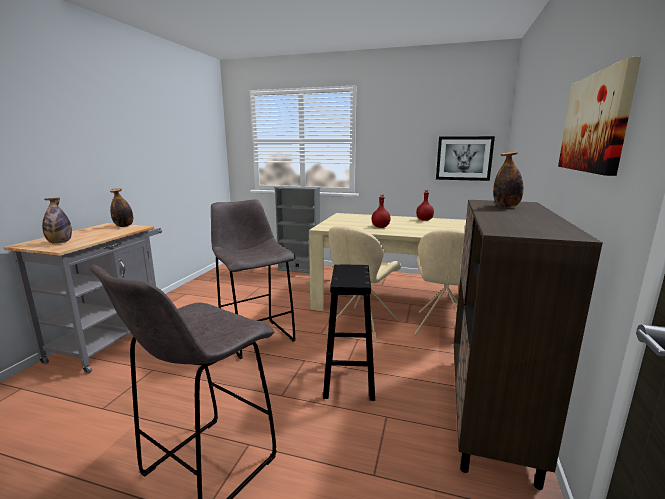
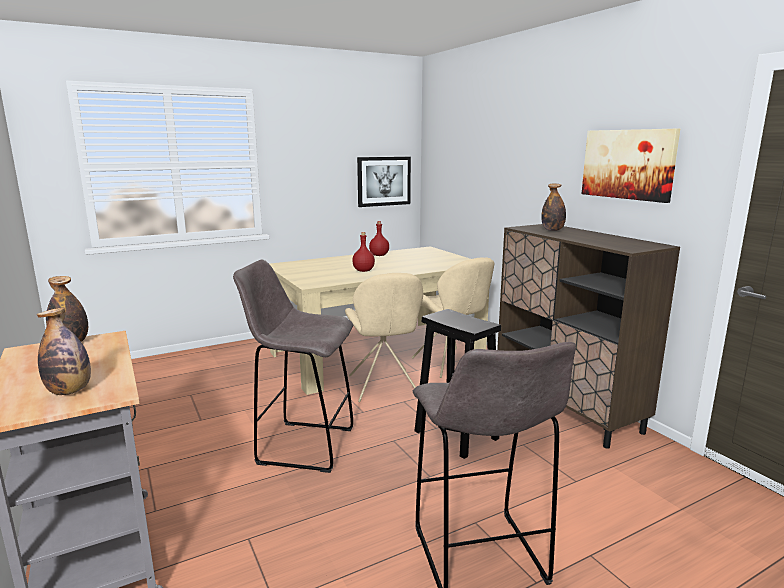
camera: 45 degrees left, 0 degrees up
grey bookcase [274,186,321,273] -> none

